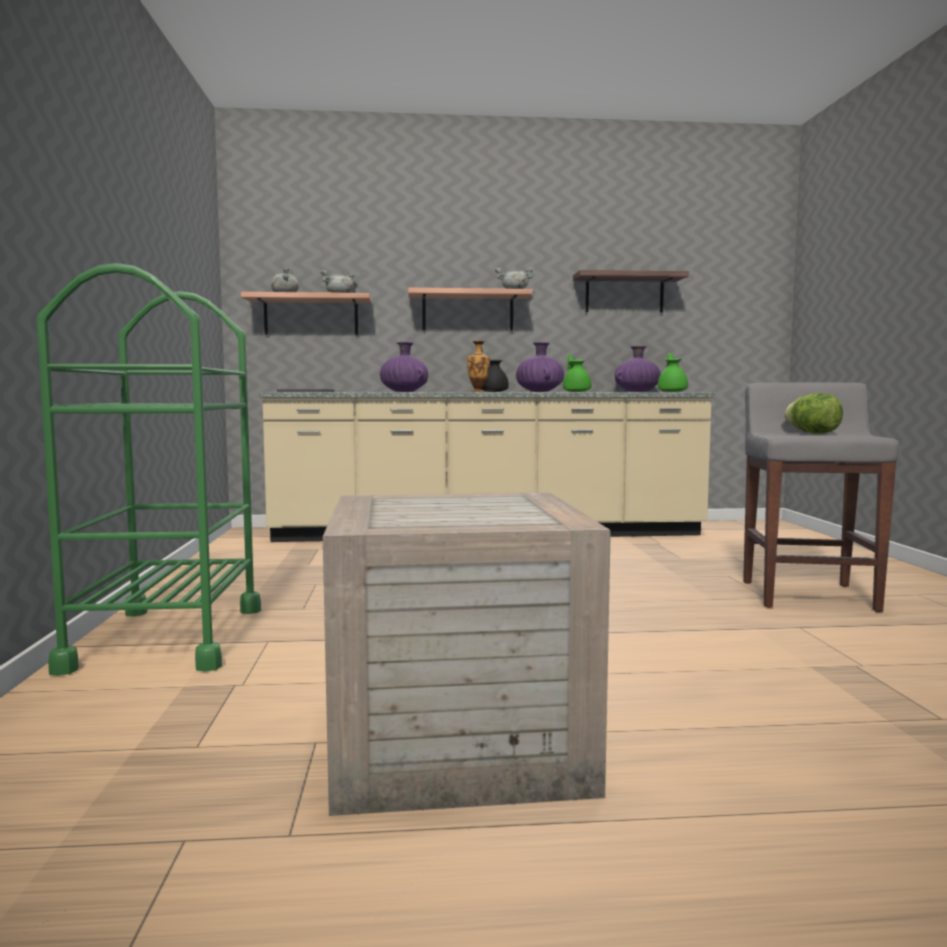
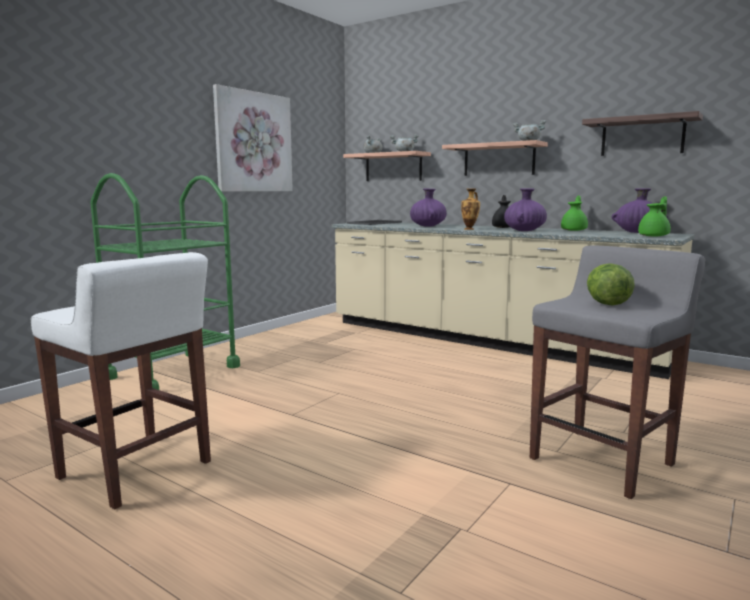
camera: 40 degrees right, 5 degrees up
crate [323,492,611,816] -> white stool [31,252,211,509]
none -> picture [213,84,293,192]

